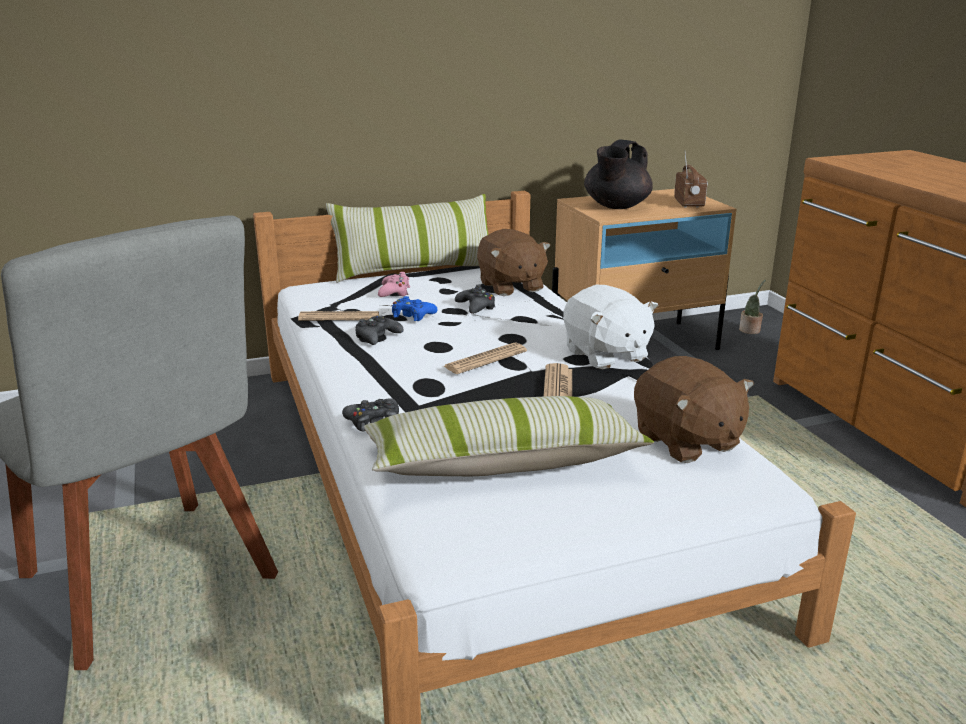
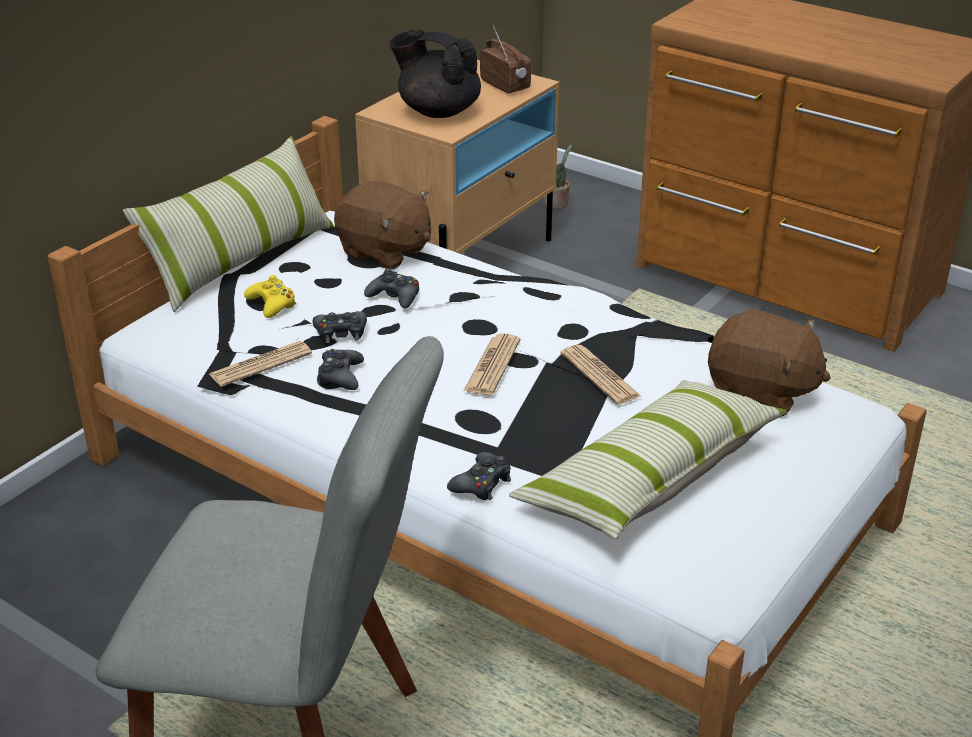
camera: 35 degrees left, 10 degrees up
pink game controller [378,272,410,297] -> yellow game controller [244,275,296,318]
blue game controller [392,296,438,321] -> black game controller [313,311,367,343]
white plush toy [563,285,658,369] -> none
black teapot [584,139,653,209] -> black teapot turned 120 degrees clockwise [389,30,481,118]

